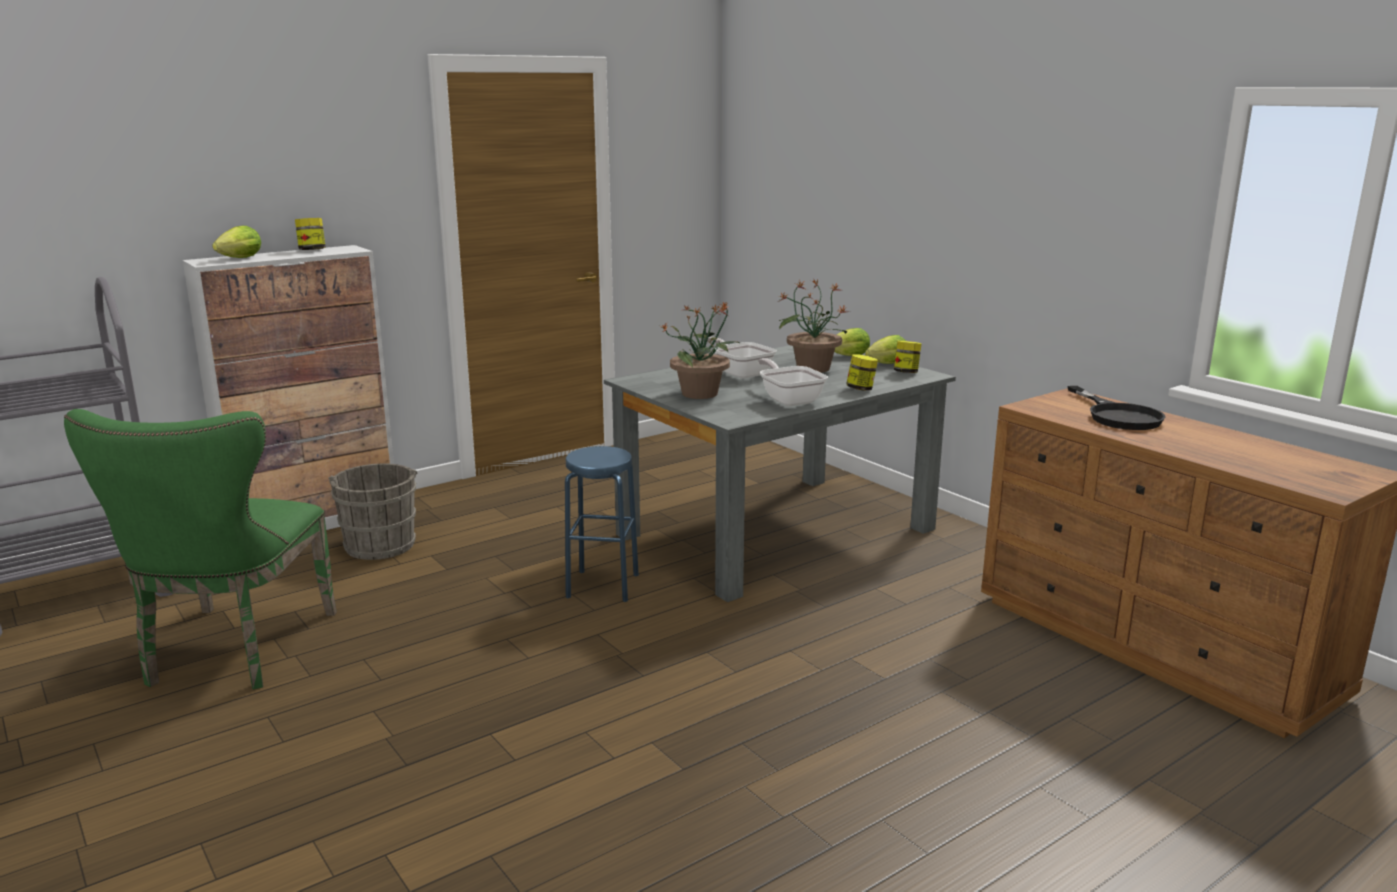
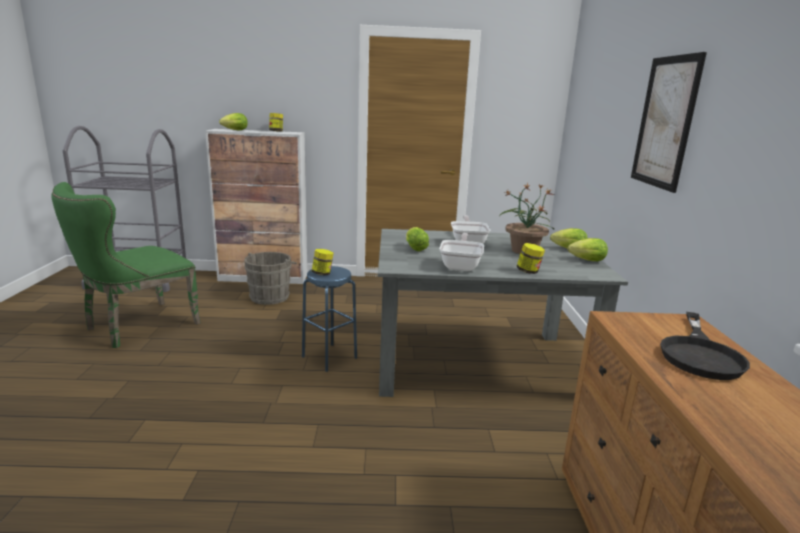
camera: 35 degrees right, 0 degrees up
potted plant [660,301,741,399] -> lettuce [406,227,429,251]
jar [894,341,921,373] -> jar moved to [312,249,334,275]
none -> picture [631,52,707,193]

